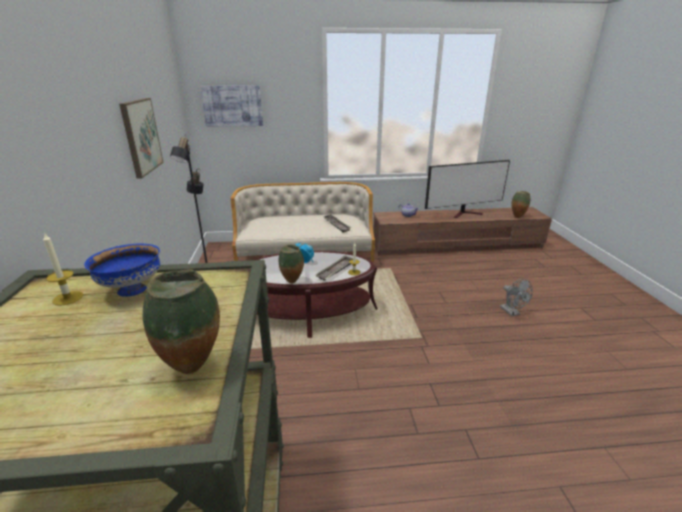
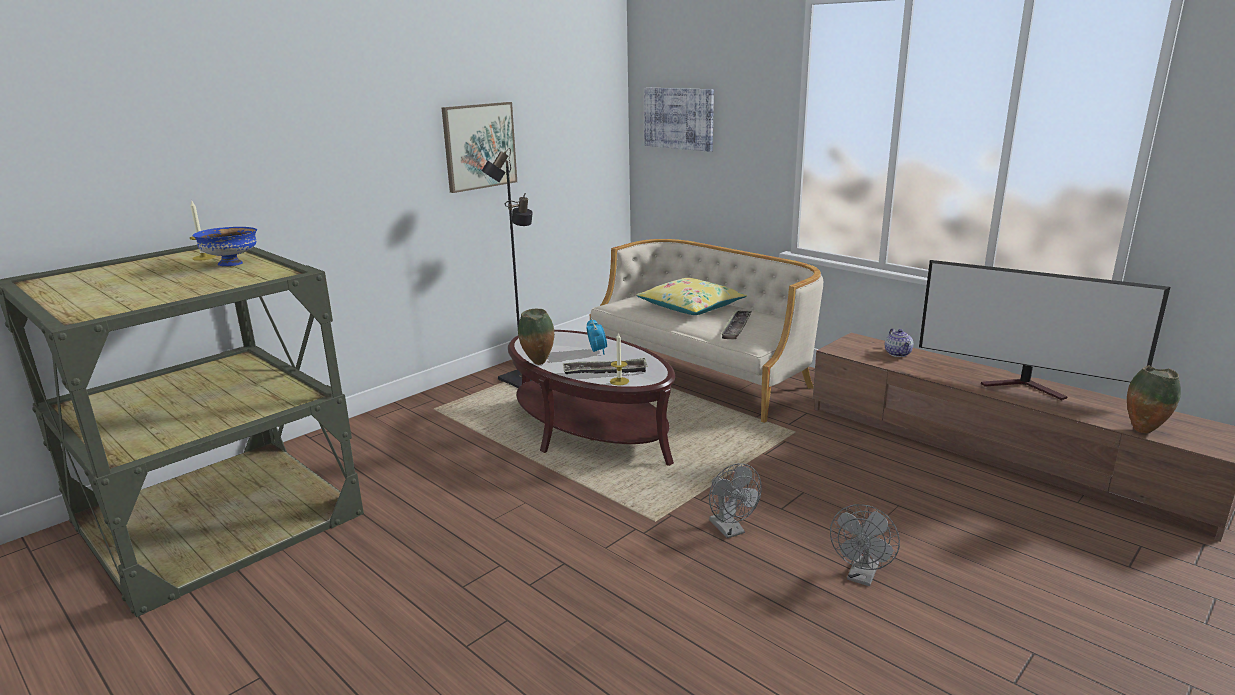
camera: 50 degrees right, 5 degrees down
vase [143,269,220,374] -> none
none -> yellow pillow [636,278,747,315]
none -> grey fan [709,463,762,538]

